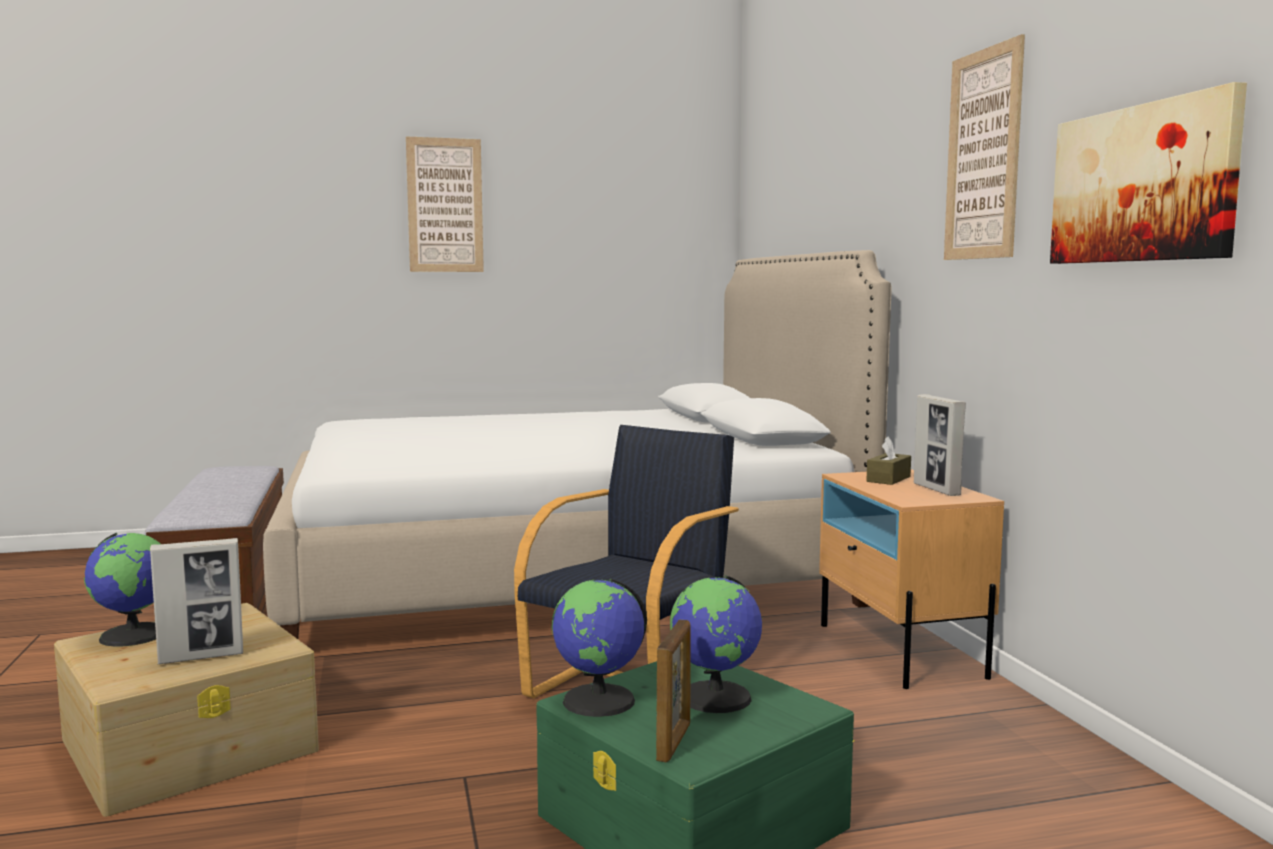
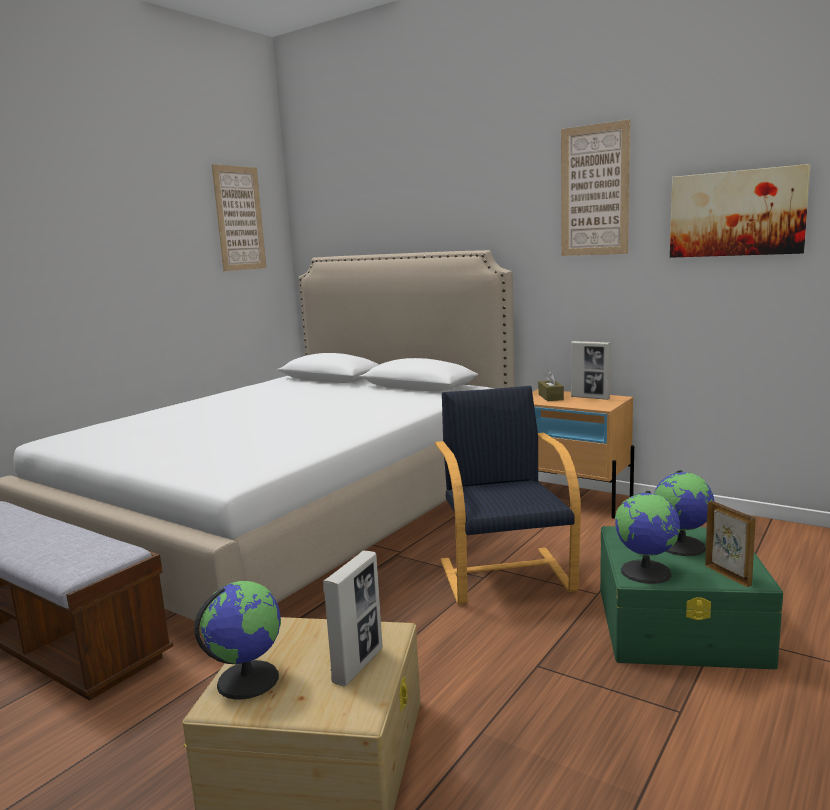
camera: 40 degrees left, 5 degrees up
picture [406,136,484,272] -> picture moved to [212,164,266,271]

